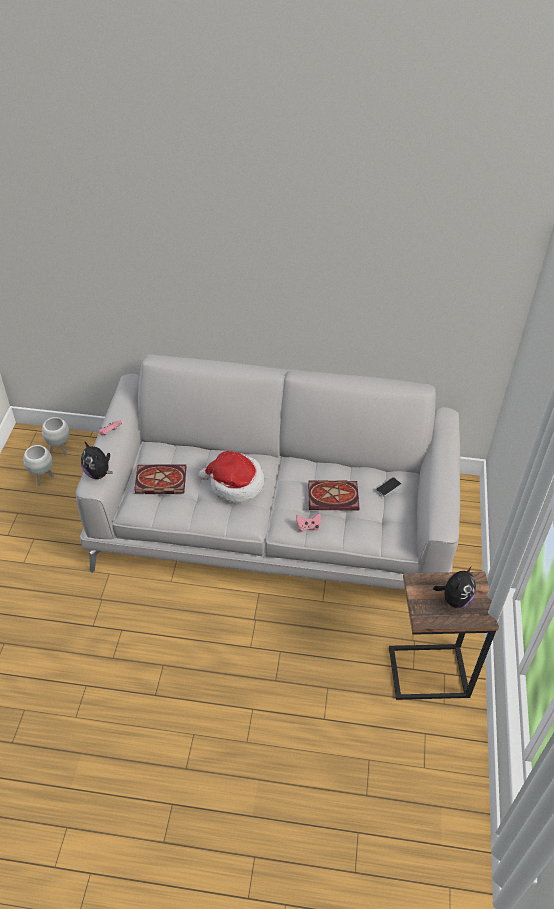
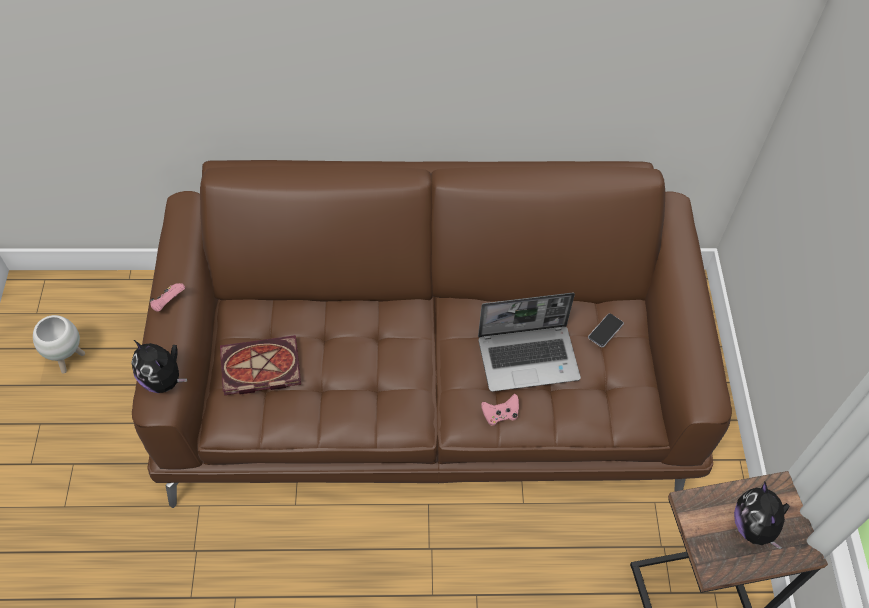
camera: 10 degrees left, 10 degrees up
white planter [42,417,70,456] -> none
grey sofa [76,354,460,590] -> brown sofa [132,160,732,508]
hat [199,451,264,503] -> none
book [308,480,359,511] -> laptop [478,293,581,392]
plush toy [433,566,476,608] -> plush toy turned 150 degrees clockwise [734,482,789,549]

